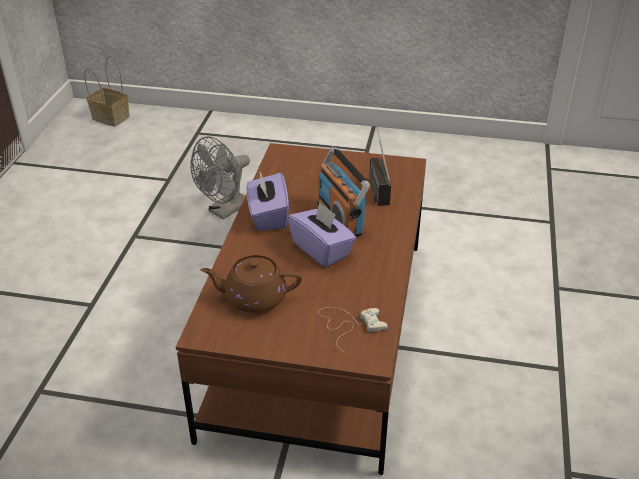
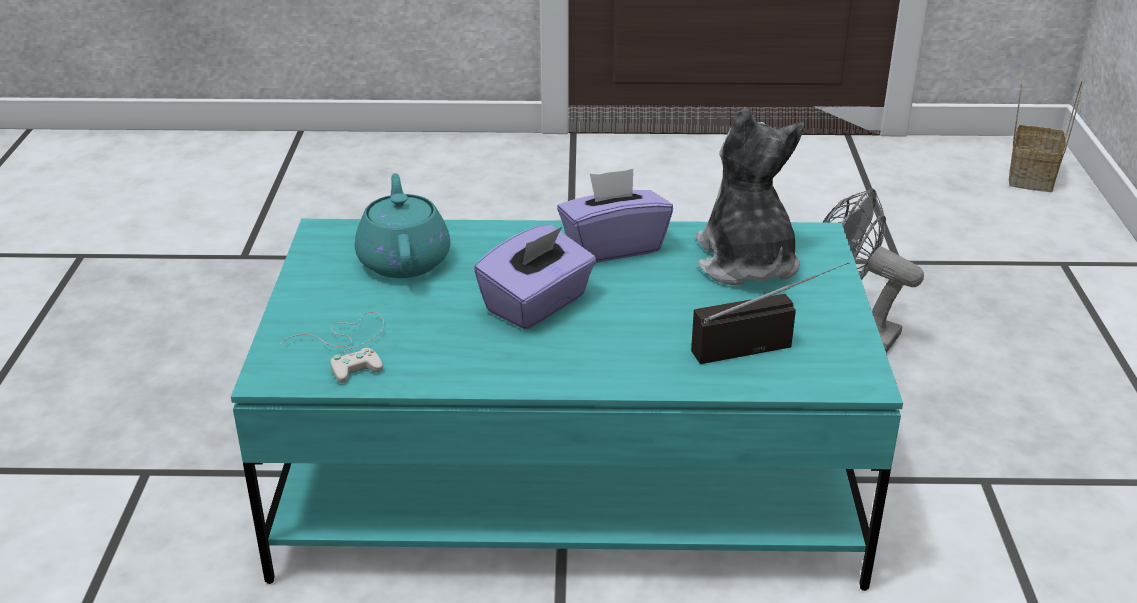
camera: 80 degrees right, 5 degrees down
brown coffee table [176,143,426,475] -> turquoise coffee table [231,219,903,591]
brown teapot [200,255,302,313] -> turquoise teapot [355,173,450,278]
radio [317,147,370,237] -> none
none -> plush toy [696,107,804,285]

